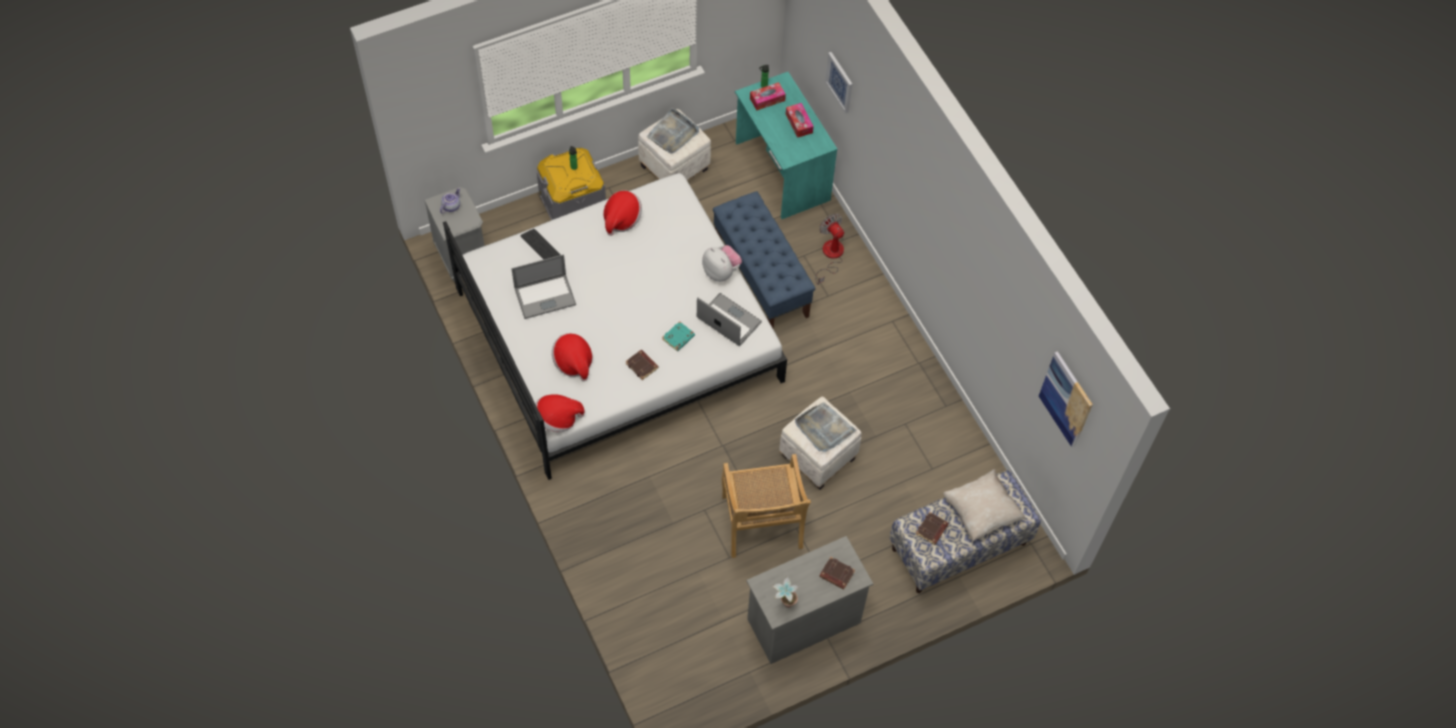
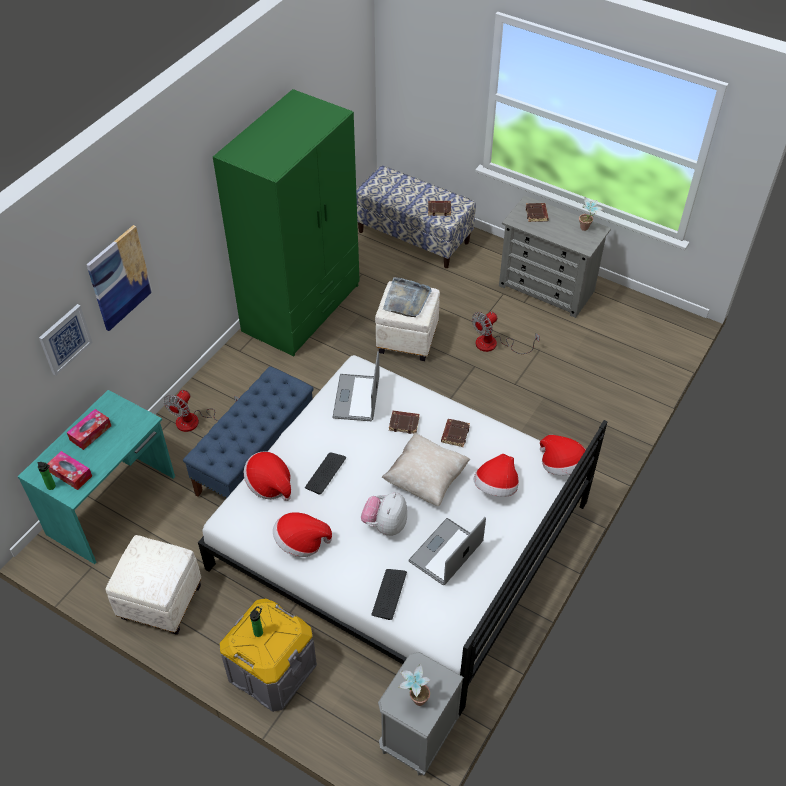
camera: 120 degrees left, 10 degrees down
teapot [440,188,460,214] -> potted plant [398,664,431,706]
laptop [512,254,576,319] -> laptop turned 90 degrees counterclockwise [408,517,486,585]
grey tray [647,108,699,154] -> none
turquoise book [662,321,695,351] -> brown book [389,411,420,434]
plush toy [702,245,742,282] -> plush toy moved to [361,492,407,536]
beige chair [722,454,811,558] -> fan [472,312,540,354]
beige pillow [943,469,1026,541] -> beige pillow moved to [381,433,471,506]
picture [1039,351,1093,448] -> picture moved to [86,225,152,331]
none -> green wardrobe [213,89,360,356]
none -> hat [244,451,291,501]
none -> keyboard [305,453,346,495]

